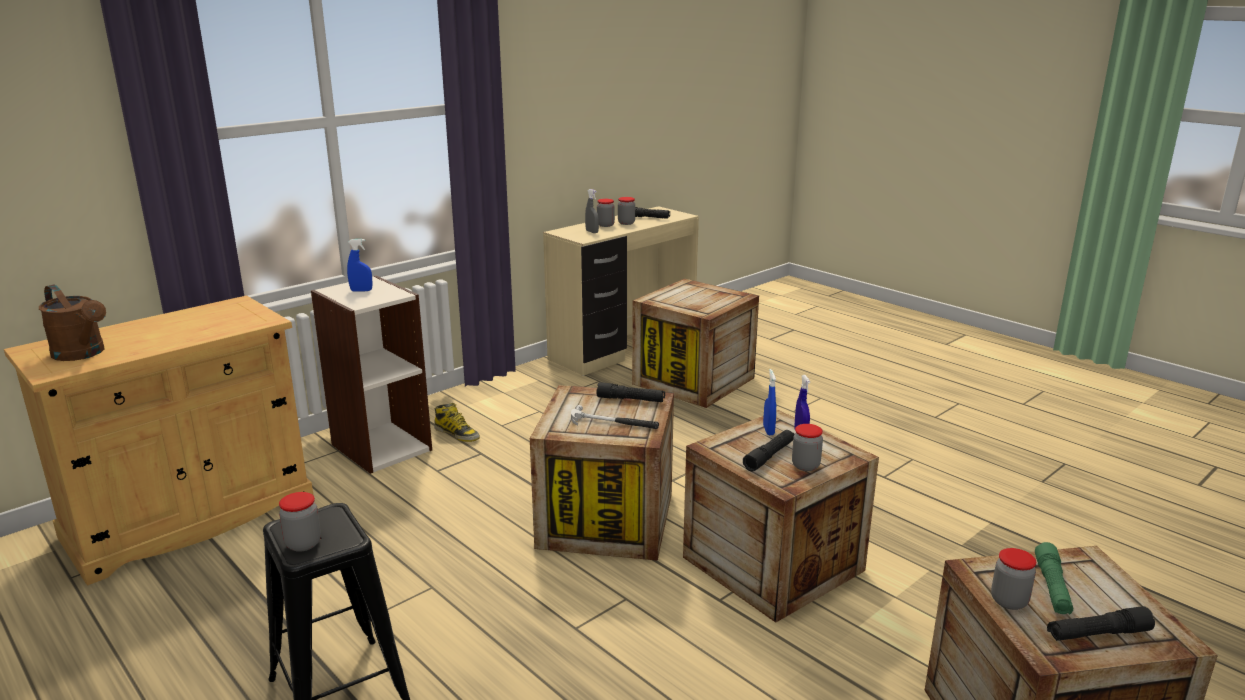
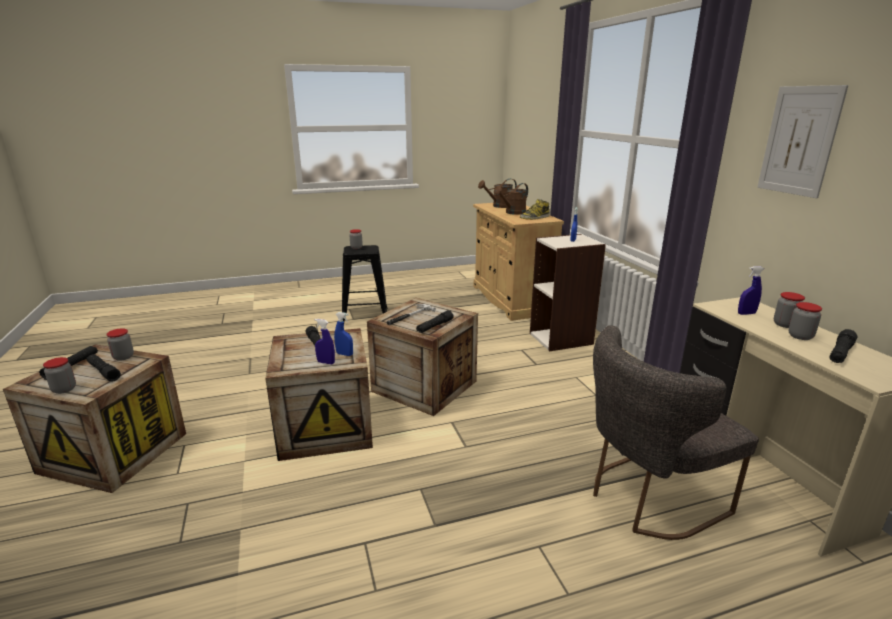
camera: 115 degrees right, 0 degrees up
boot [434,403,480,442] -> boot moved to [520,199,550,220]
grey spray bottle [585,189,599,233] -> blue spray bottle [738,266,764,315]
crate [632,279,759,408] -> grey chair [593,325,759,540]
jar [792,424,823,471] -> jar moved to [43,357,76,394]
green flashlight [1035,542,1073,614] -> black flashlight [86,354,121,381]
none -> brown watering can [494,183,528,215]
none -> picture [757,85,849,198]

